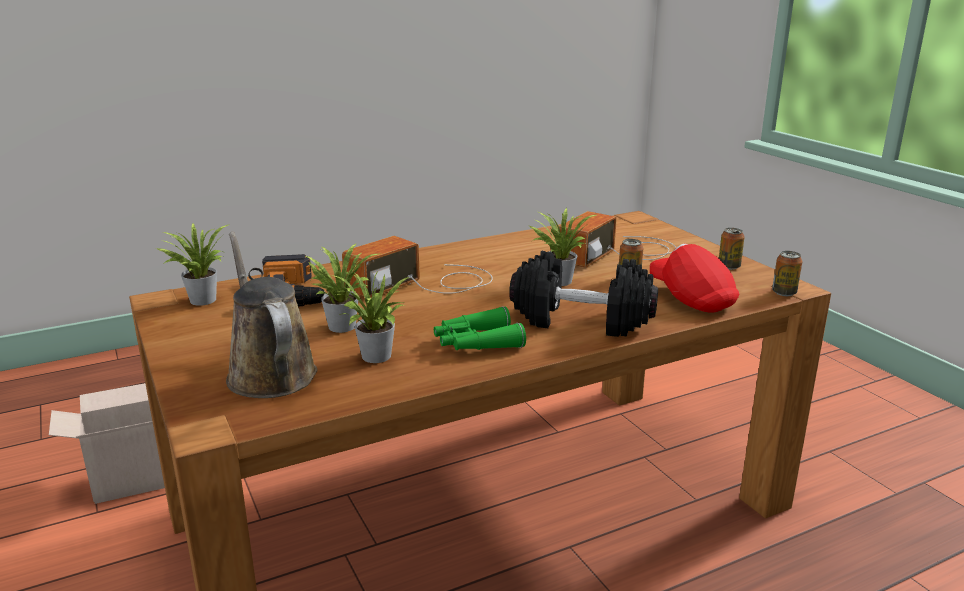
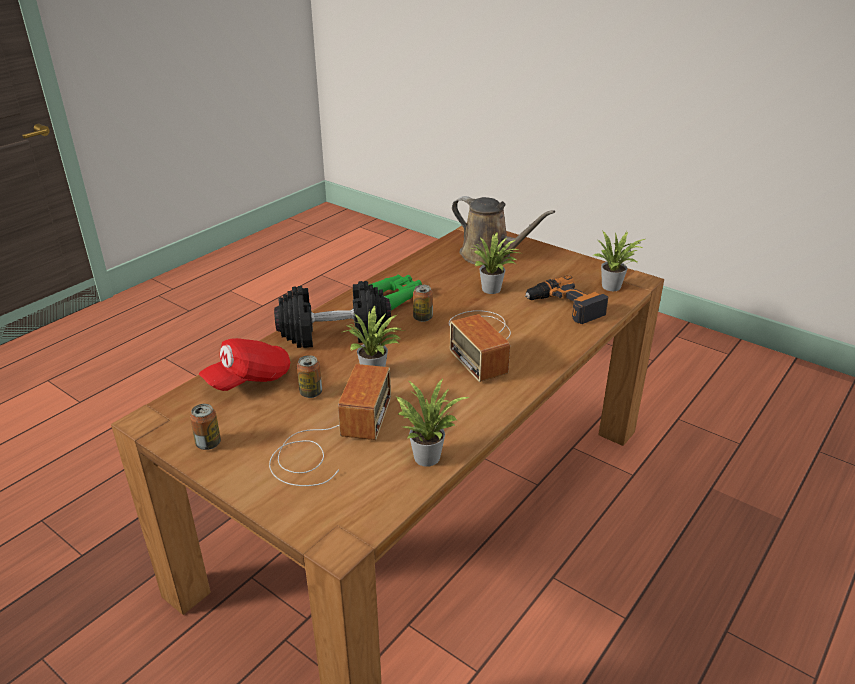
camera: 155 degrees right, 10 degrees up
cardboard box [49,383,165,504] -> none
potted plant [331,271,409,363] -> potted plant moved to [395,378,469,467]
radio [342,236,492,298] -> radio turned 135 degrees clockwise [449,310,511,382]
red cap [650,244,739,313] -> red cap turned 105 degrees clockwise [199,338,290,391]
can [772,251,802,296] -> can moved to [413,285,433,322]

